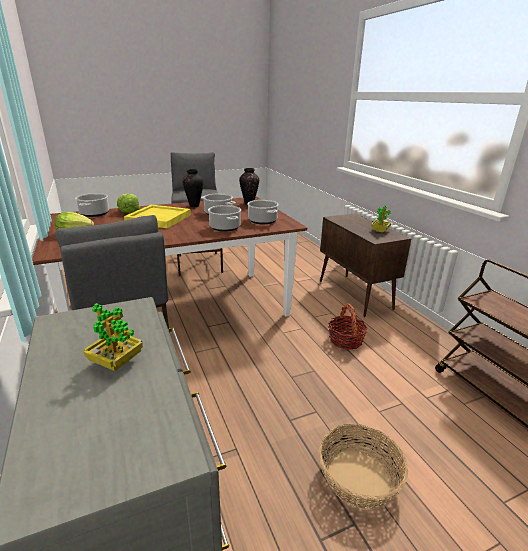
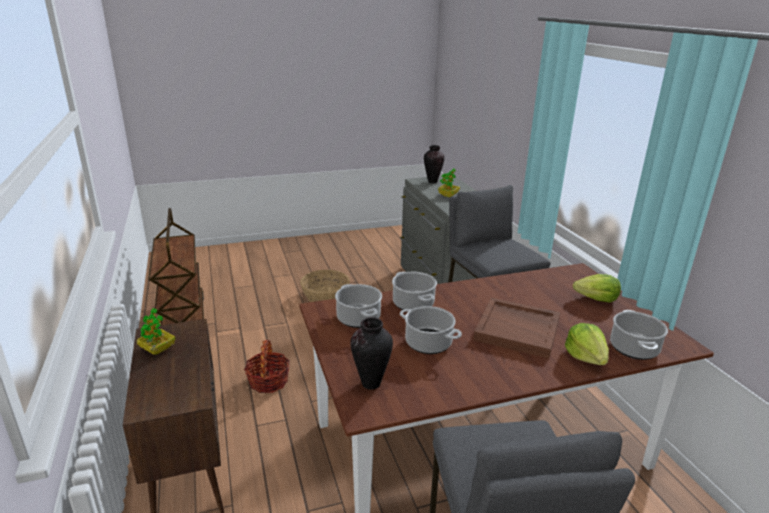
camera: 175 degrees left, 0 degrees up
yellow tray [124,205,191,228] -> brown tray [473,298,560,358]
vase [182,169,203,207] -> vase moved to [424,145,445,183]

